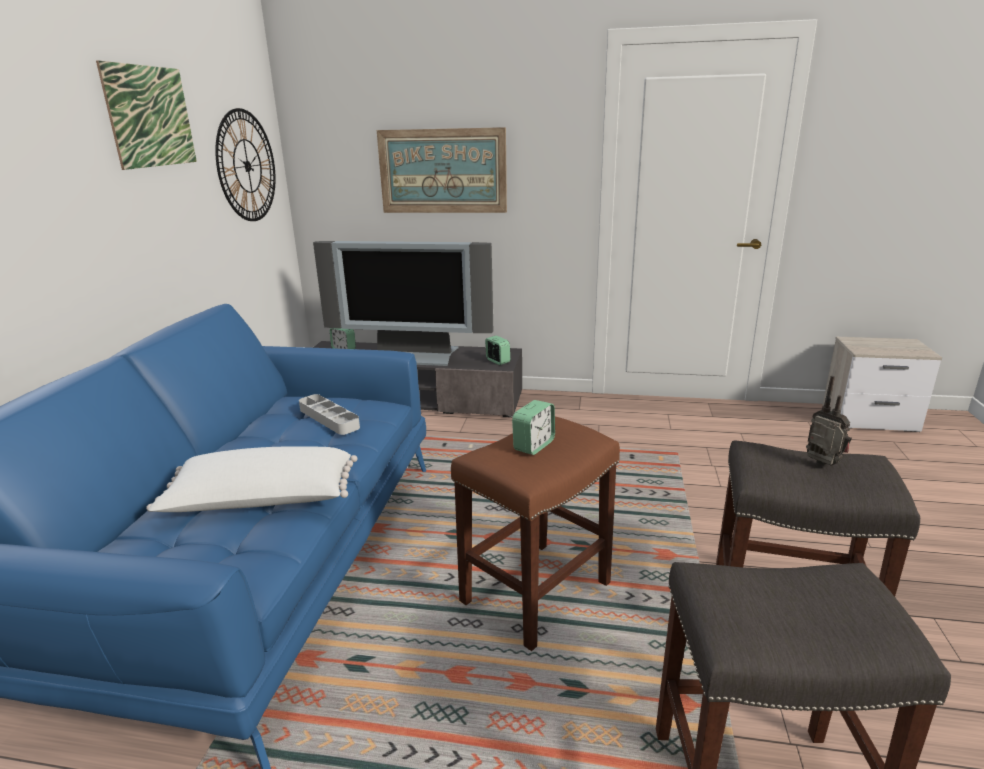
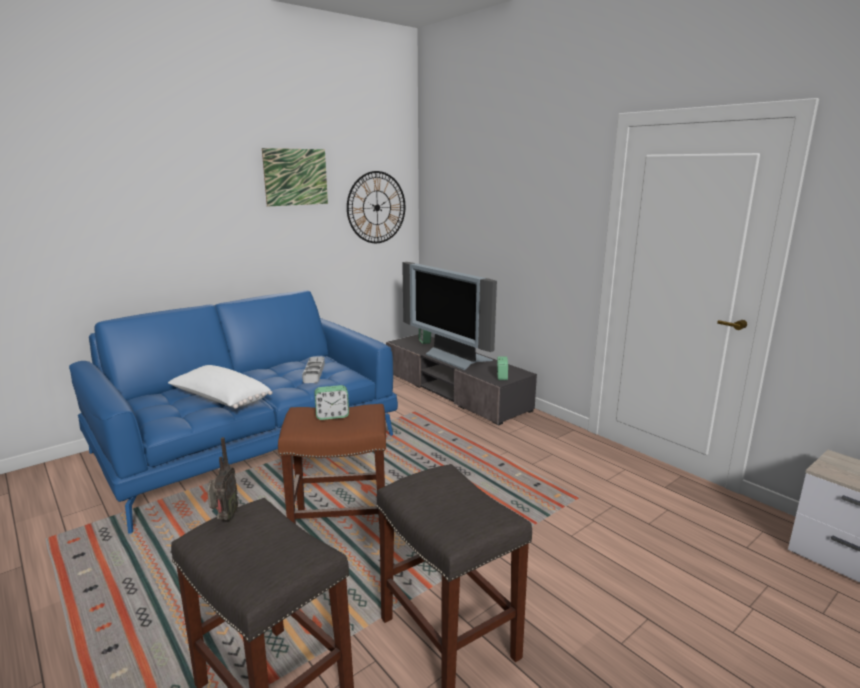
camera: 40 degrees right, 5 degrees down
picture [377,127,507,213] -> none
radio [806,376,852,466] -> radio moved to [207,437,238,521]

